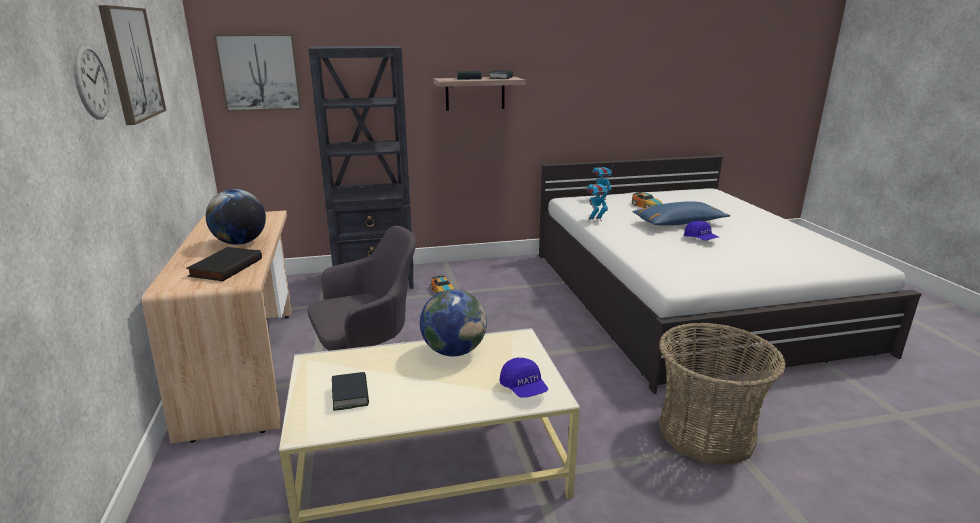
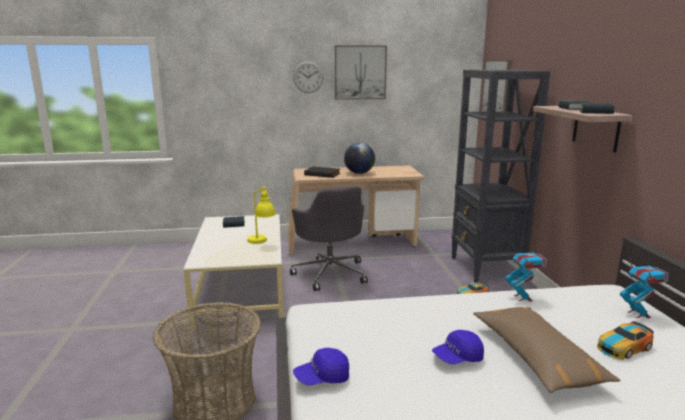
camera: 95 degrees right, 5 degrees down
globe [420,289,487,356] -> yellow table lamp [247,187,275,244]
blue cap [500,358,548,398] -> blue cap moved to [293,348,349,385]
blue pillow [632,201,730,226] -> brown pillow [473,307,621,393]

